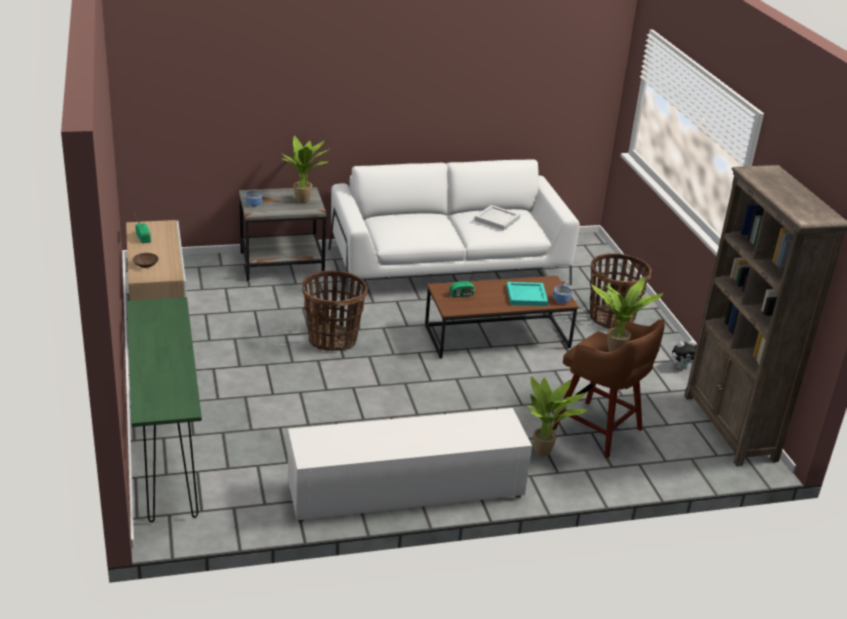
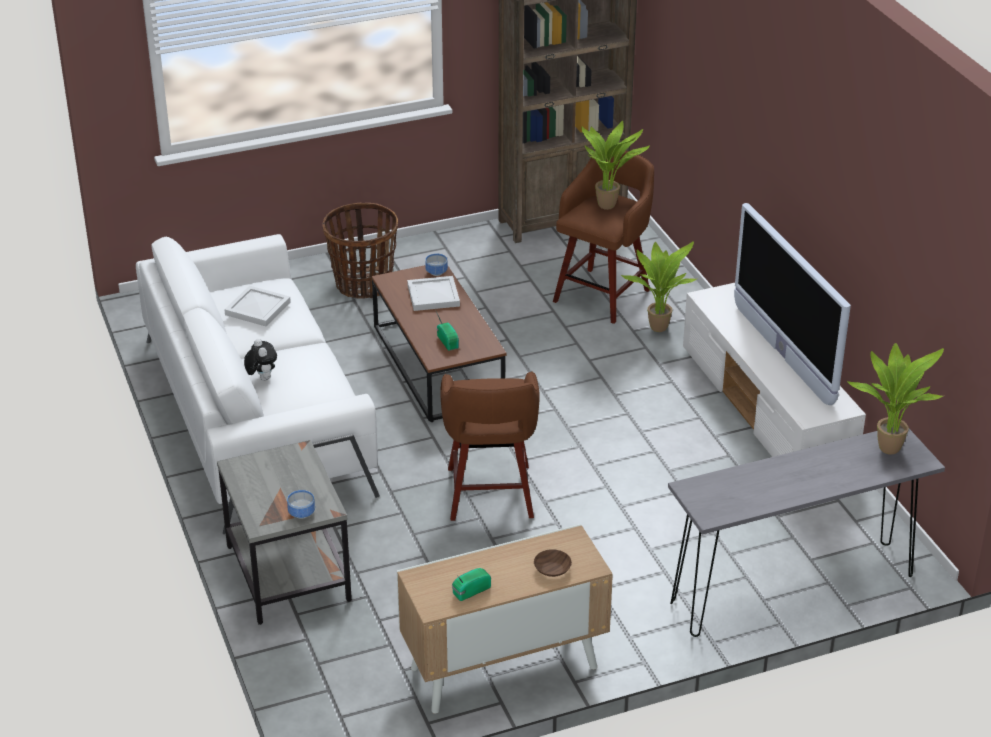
camera: 95 degrees left, 5 degrees up
green console table [127,297,202,522] -> grey console table [668,429,945,637]
potted plant [279,136,329,203] -> potted plant moved to [847,343,944,455]
basket [302,270,368,351] -> brown stool [440,371,540,521]
turquoise tray [507,282,548,306] -> white tray [407,276,460,311]
plush toy [672,340,696,369] -> plush toy moved to [244,339,277,381]
none -> television [734,203,851,405]

